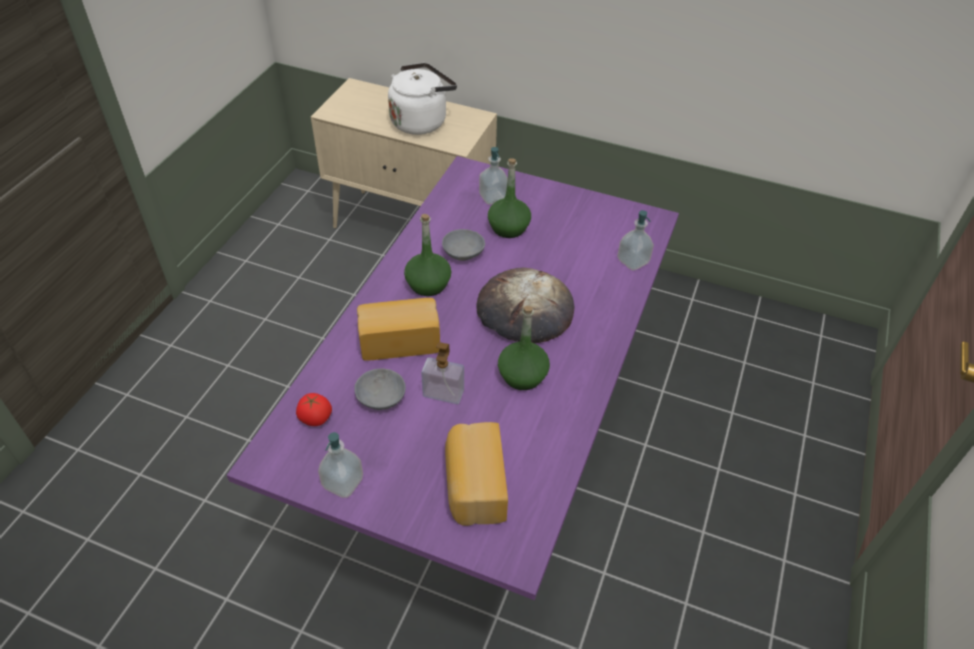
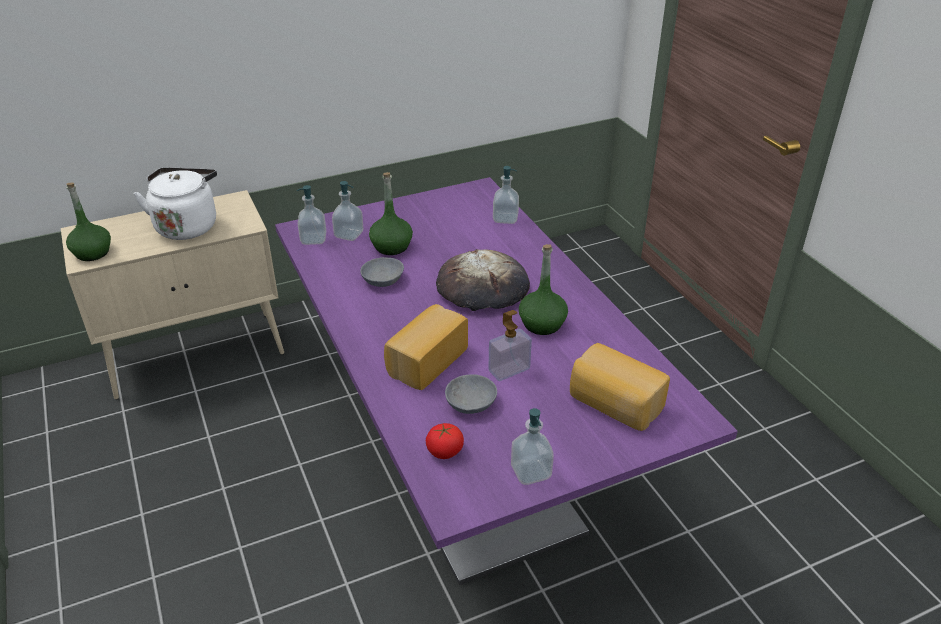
camera: 45 degrees left, 10 degrees down
green bottle [404,214,451,296] -> green bottle moved to [66,182,111,261]
none -> soap dispenser [297,185,326,245]

